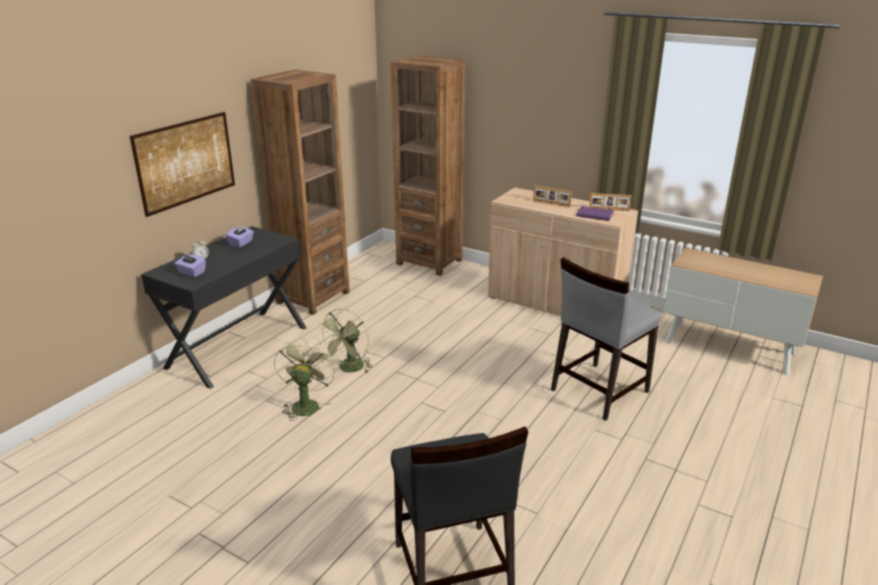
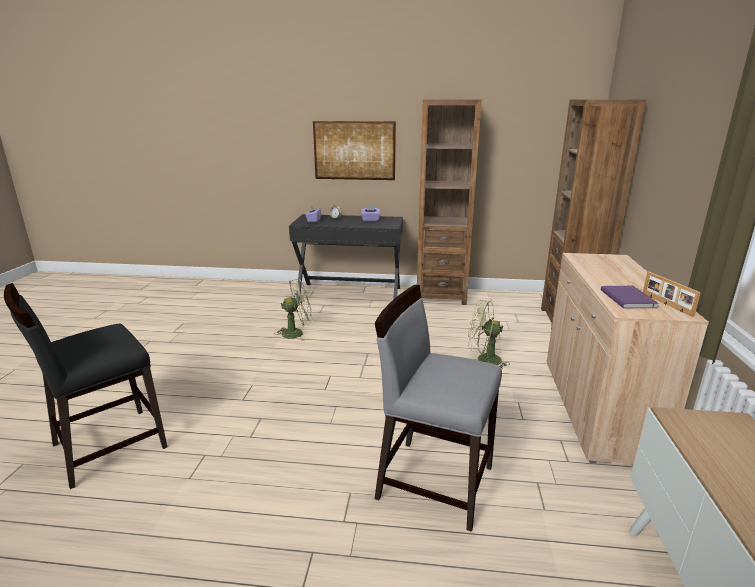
camera: 65 degrees right, 5 degrees down
green fan [318,308,373,374] -> green fan moved to [468,300,510,369]
picture frame [533,186,572,207] -> none

